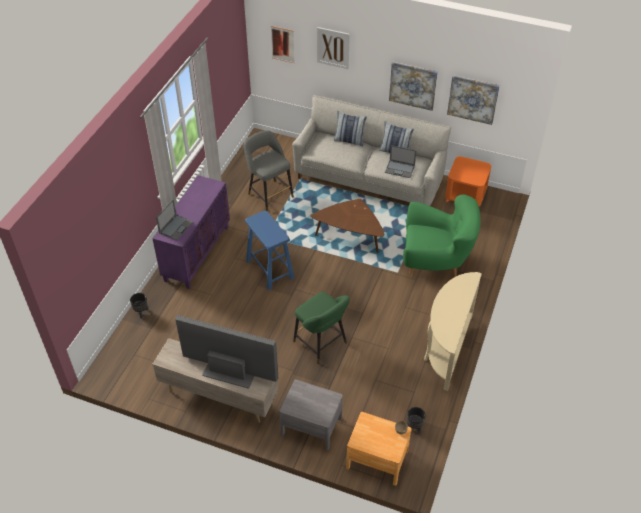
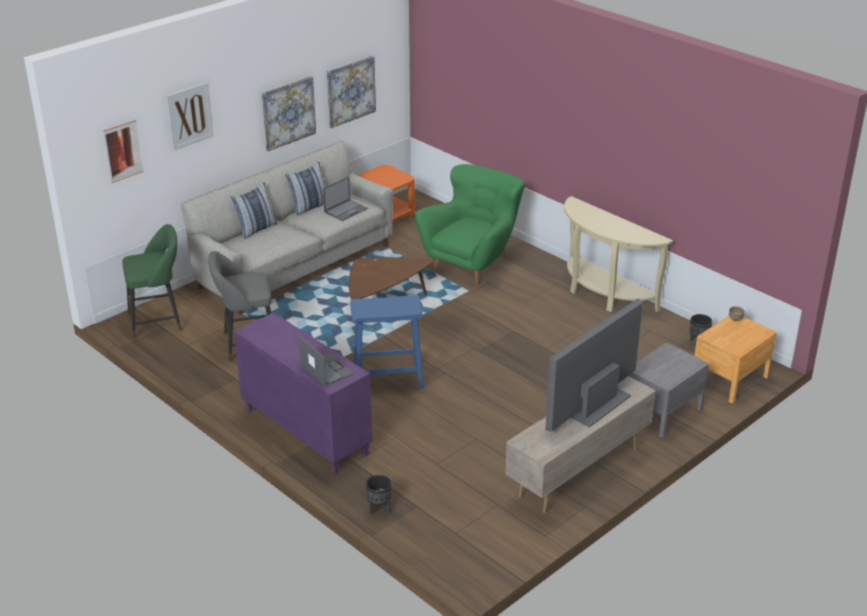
camera: 65 degrees left, 15 degrees down
green stool [293,292,350,364] -> green stool moved to [123,224,182,339]

